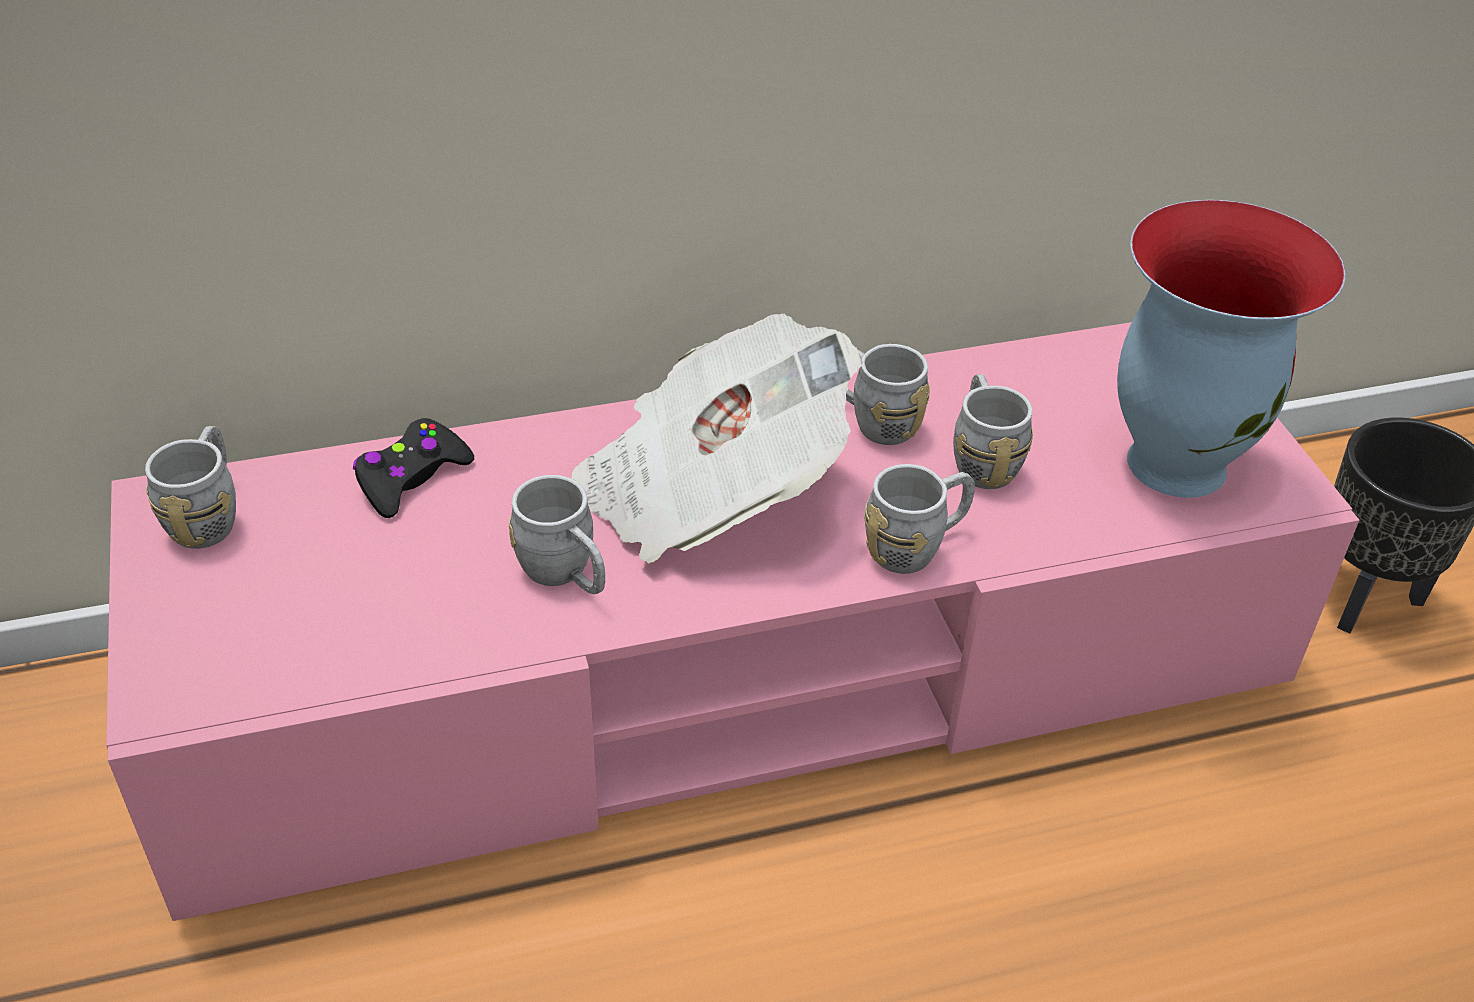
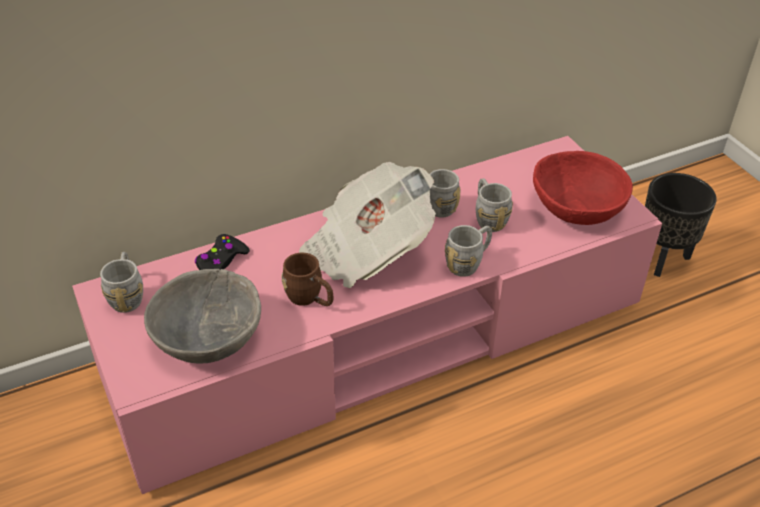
camera: 10 degrees left, 0 degrees up
grey mug [509,475,605,594] -> brown mug [281,253,333,306]
vase [1117,200,1345,498] -> red bowl [533,151,633,225]
none -> grey bowl [144,269,261,364]

